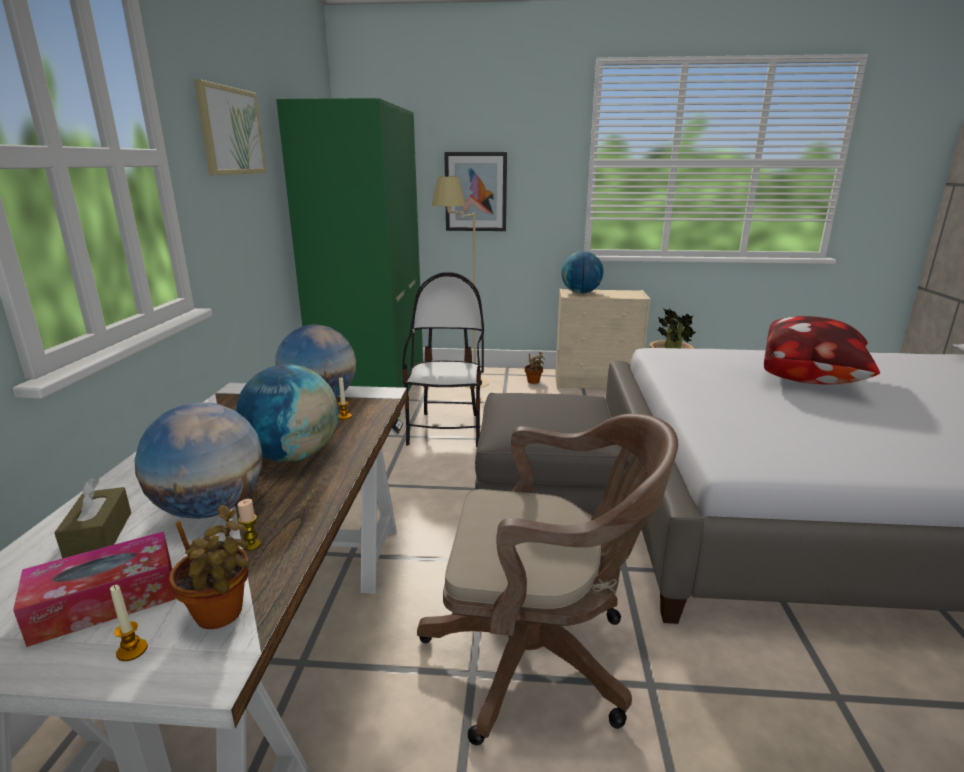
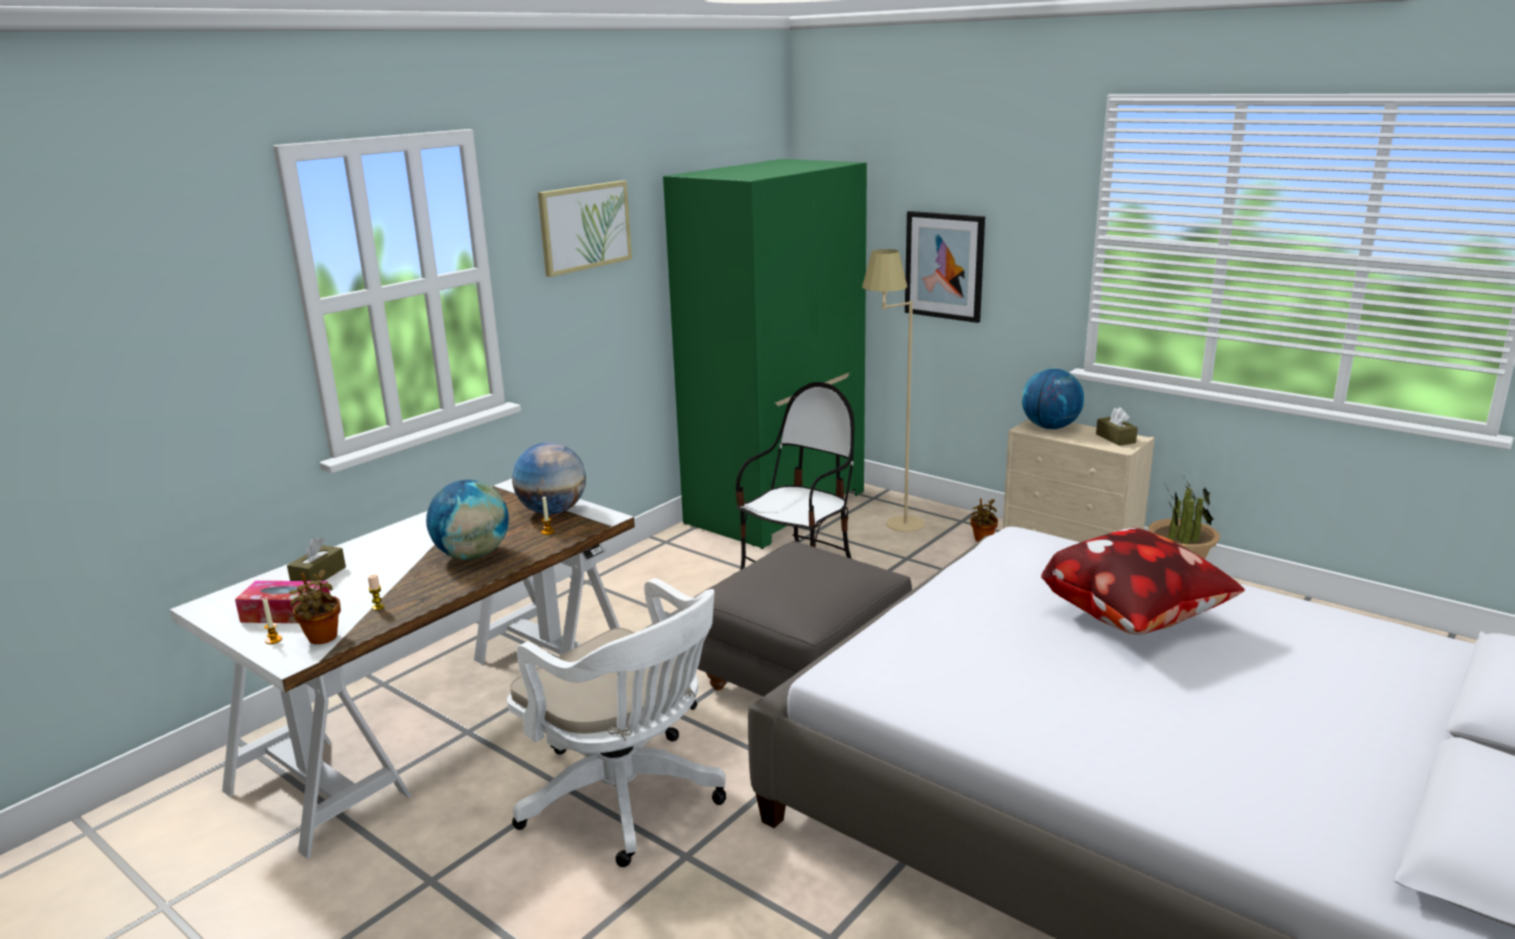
camera: 35 degrees right, 0 degrees up
globe [134,402,262,519] -> none
brown office chair [417,413,678,745] -> white office chair [507,578,726,867]
none -> brown tissue box [1096,407,1138,446]

